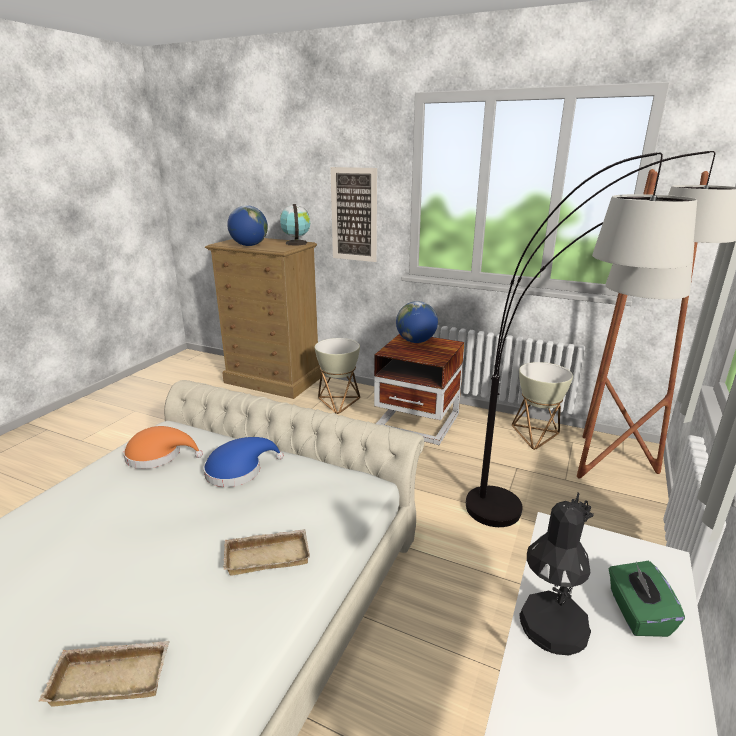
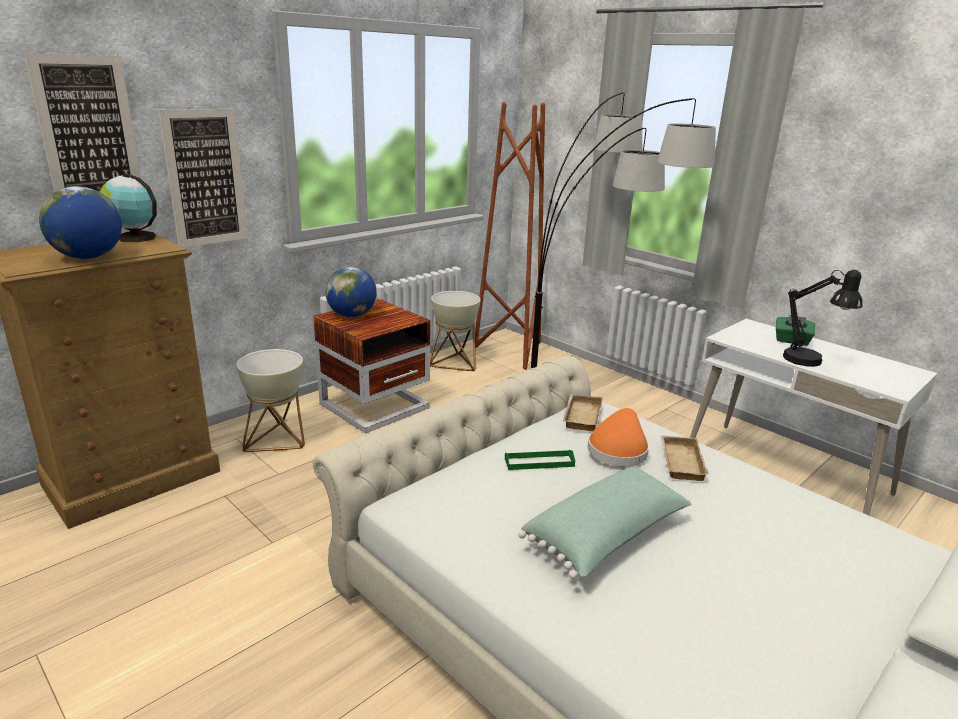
camera: 70 degrees left, 0 degrees up
beige tray [38,641,170,707] -> beige tray moved to [563,394,603,431]
orange hat [123,426,203,469] -> orange hat moved to [588,408,649,466]
blue hat [203,437,284,487] -> green tray [505,450,575,470]
none -> picture [24,53,141,192]
none -> green pillow [518,467,691,579]

